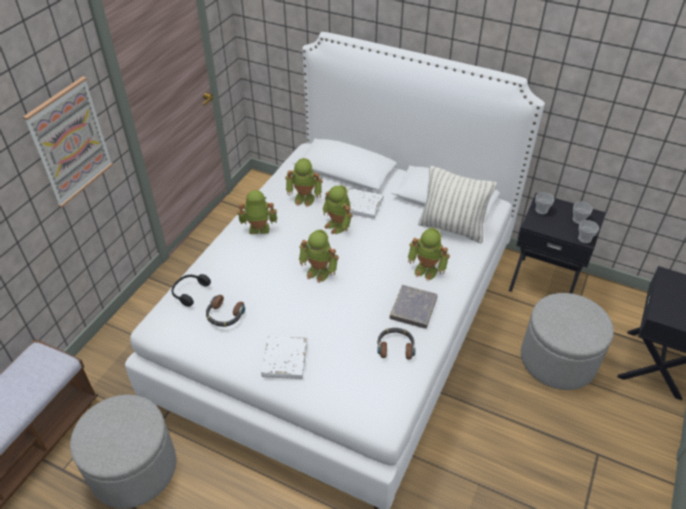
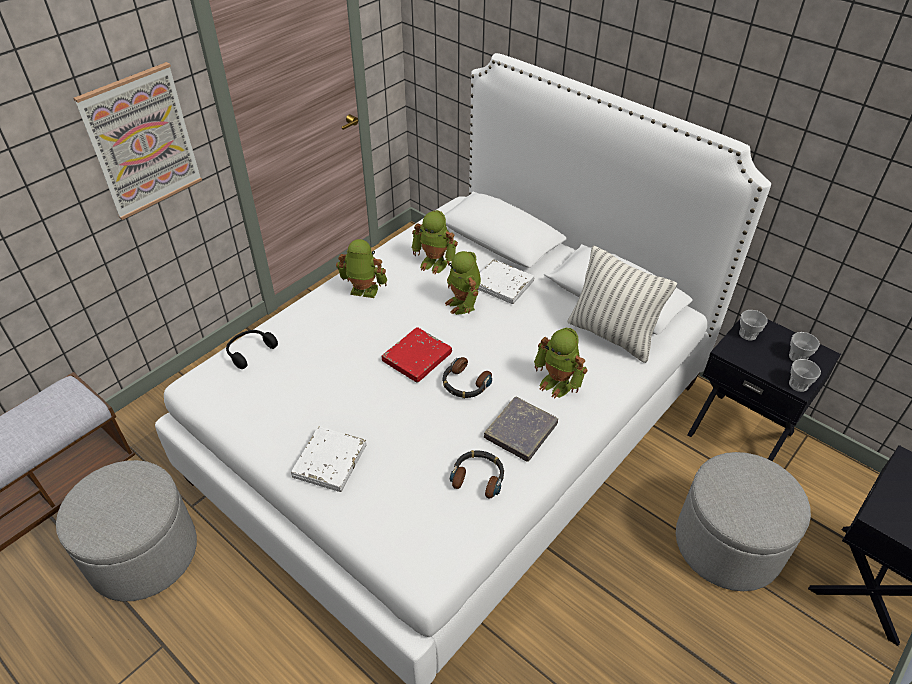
camera: 15 degrees right, 0 degrees up
headphones [206,295,245,327] -> headphones moved to [442,357,492,398]
toy robot [299,229,339,283] -> red book [382,327,452,383]

